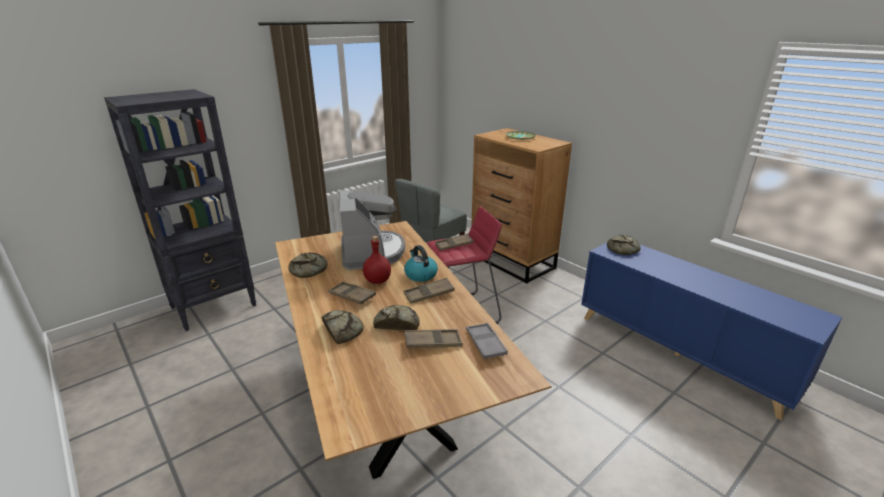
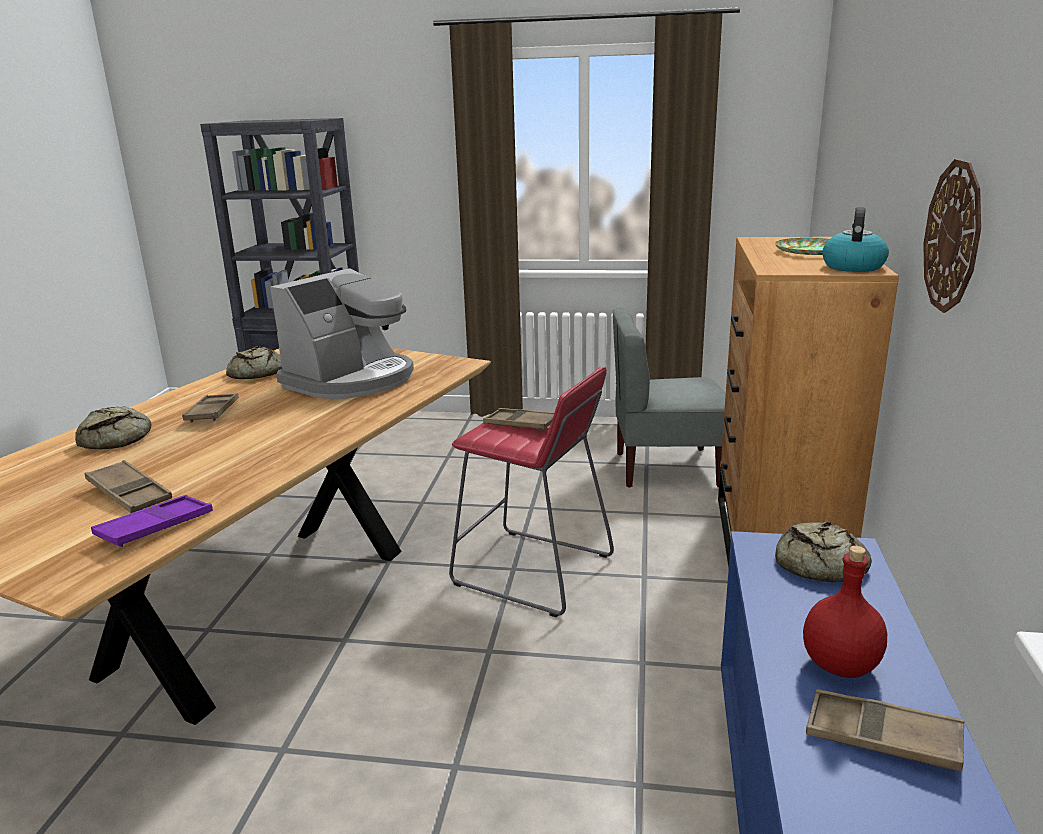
camera: 50 degrees right, 5 degrees down
red bottle [363,236,391,284] -> red bottle moved to [803,546,887,678]
bread [373,305,420,330] -> none
kettle [404,245,438,282] -> kettle moved to [822,207,889,272]
brown tray [404,278,455,304] -> brown tray moved to [806,689,964,771]
grey tray [466,323,508,359] -> purple tray [91,495,213,548]
none -> wall clock [923,159,981,313]

